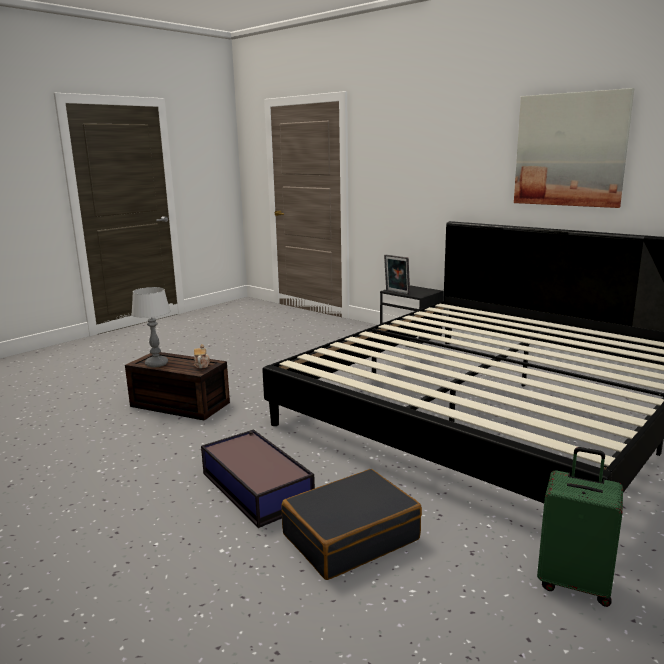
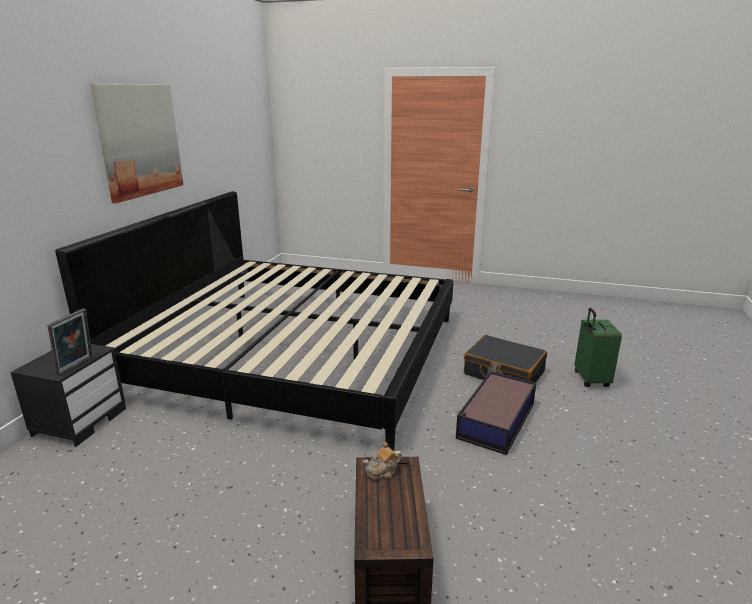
camera: 115 degrees left, 5 degrees up
table lamp [131,287,170,368] -> none
green suitcase [537,447,623,607] -> green suitcase moved to [575,308,622,387]

